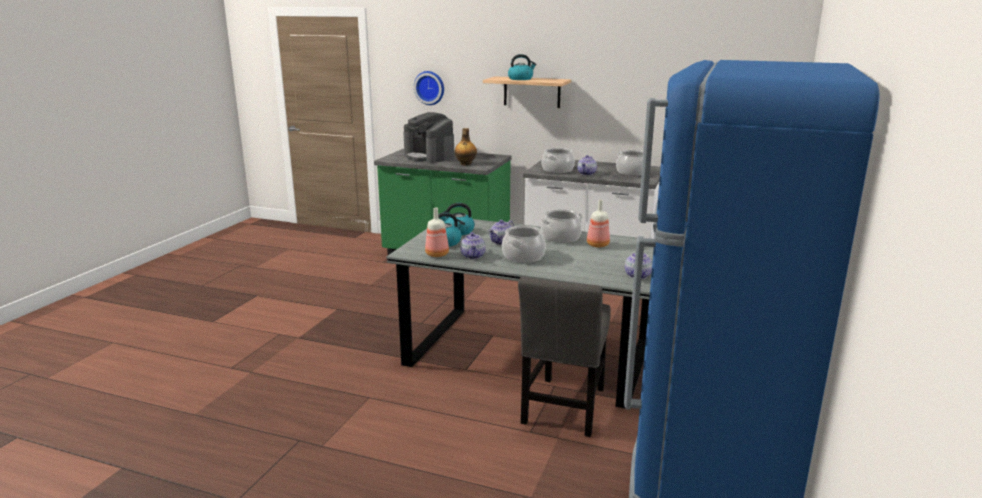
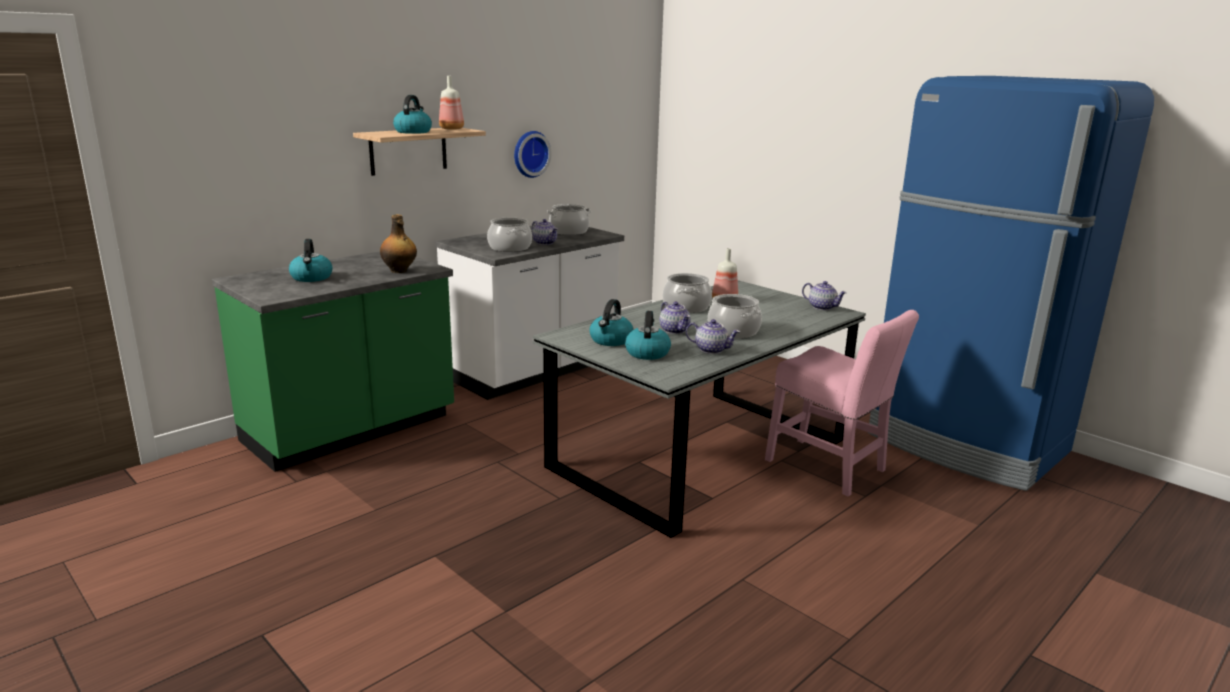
camera: 65 degrees left, 0 degrees up
coffee machine [404,112,455,163] -> kettle [289,239,333,282]
wall clock [414,71,444,105] -> wall clock moved to [514,131,552,178]
bottle [425,208,449,257] -> bottle moved to [439,76,464,130]
grey chair [518,276,611,437] -> pink chair [765,310,919,497]

